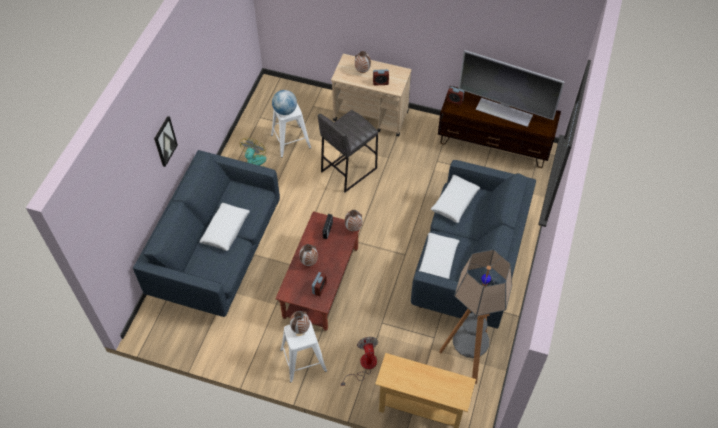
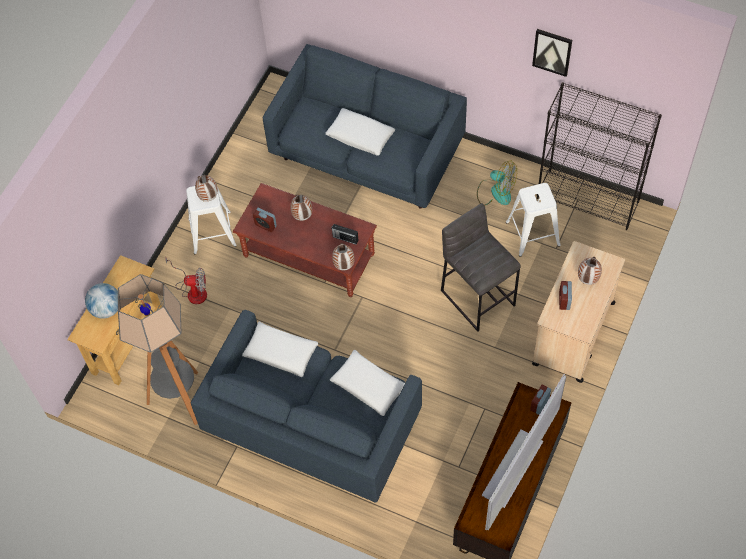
camera: 100 degrees right, 5 degrees up
picture [154,116,178,167] -> picture moved to [532,29,572,77]
globe [272,90,297,115] -> globe moved to [85,283,118,319]
none -> black bookcase [537,82,662,230]

